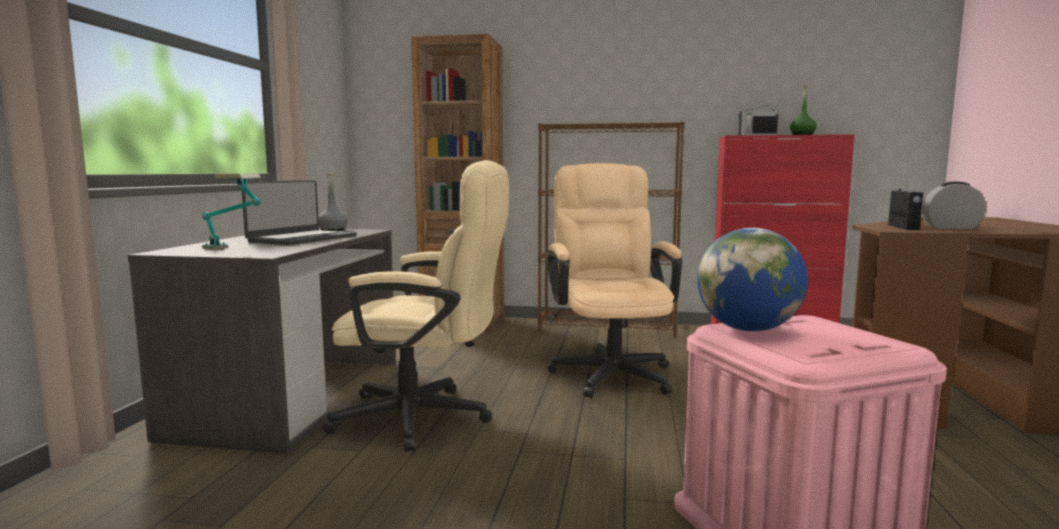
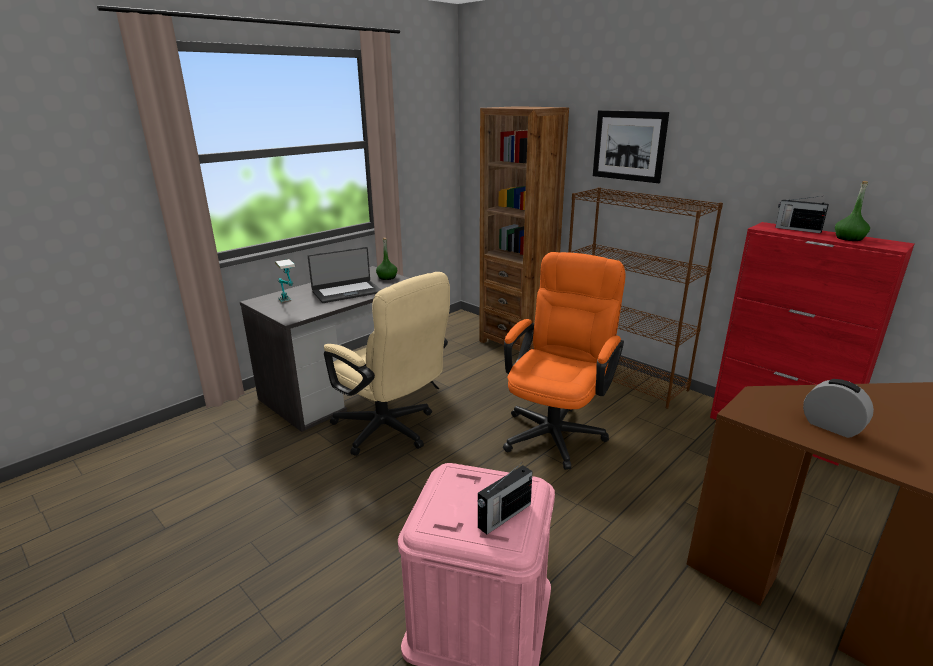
camera: 35 degrees right, 15 degrees up
grey bottle [318,173,348,231] -> green bottle [376,238,397,280]
beige office chair [547,163,682,398] -> orange office chair [503,252,625,470]
globe [697,228,808,332] -> none
radio [888,182,923,230] -> radio moved to [477,464,532,534]
none -> picture [593,110,669,183]

